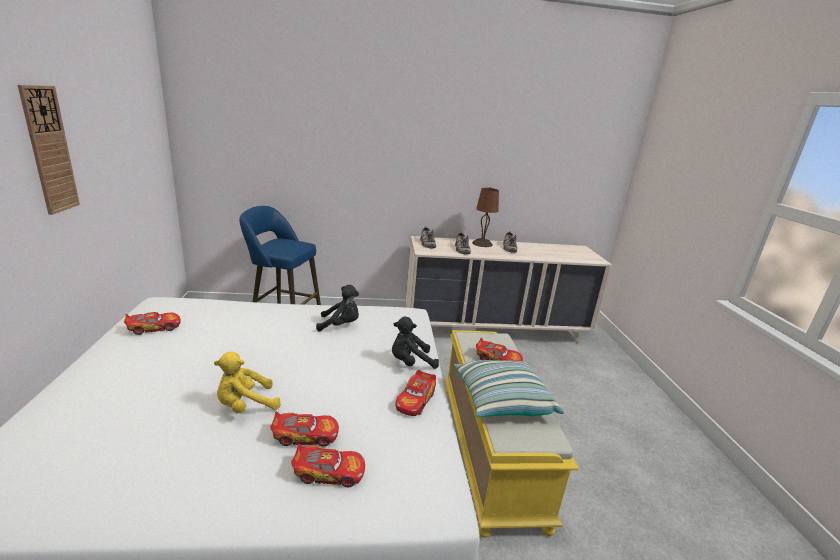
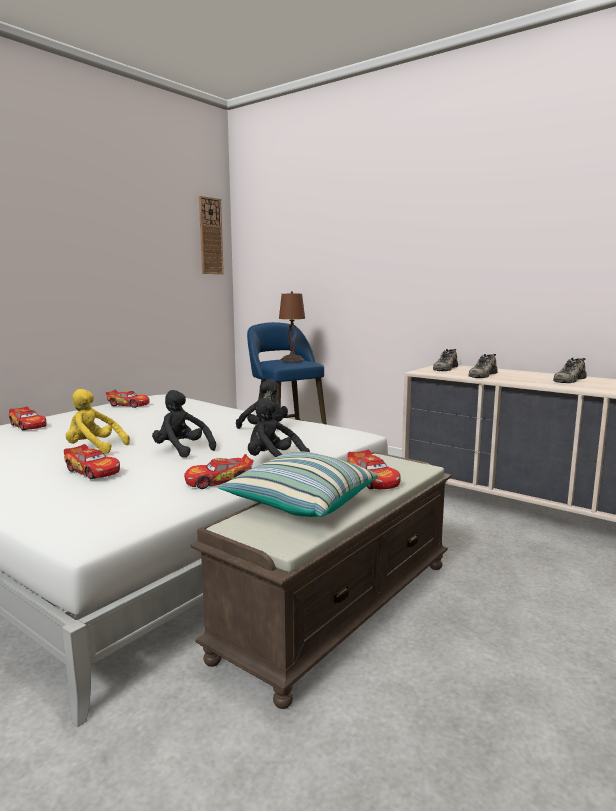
camera: 45 degrees right, 10 degrees down
wall clock [18,85,80,215] -> wall clock moved to [199,196,224,274]
toy car [291,444,365,487] -> toy car moved to [9,406,46,431]
yellow bench [445,330,579,538] -> brown bench [190,451,452,709]
brown table lamp [472,187,499,247] -> brown table lamp moved to [279,291,305,362]
none -> black plush toy [152,390,216,458]

